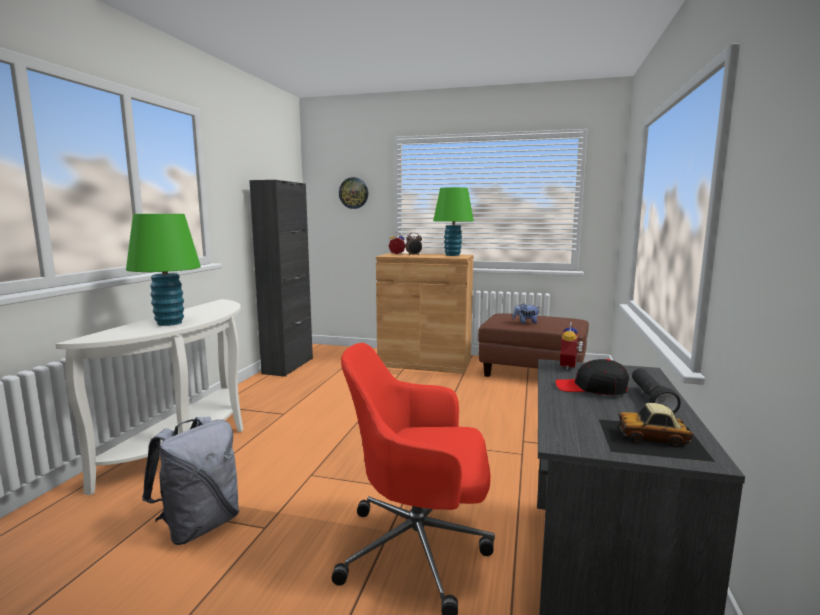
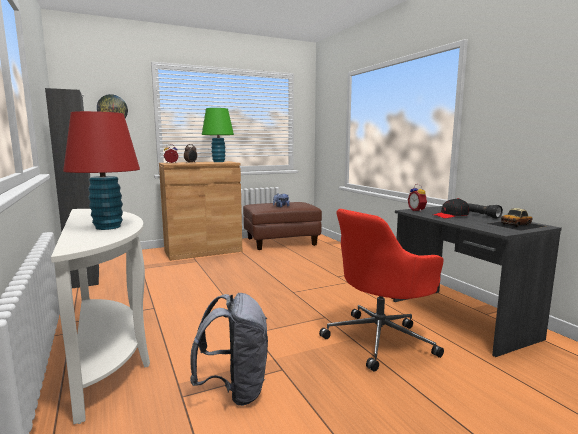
camera: 40 degrees left, 0 degrees up
green table lamp [126,214,201,326] -> red table lamp [63,111,140,230]

